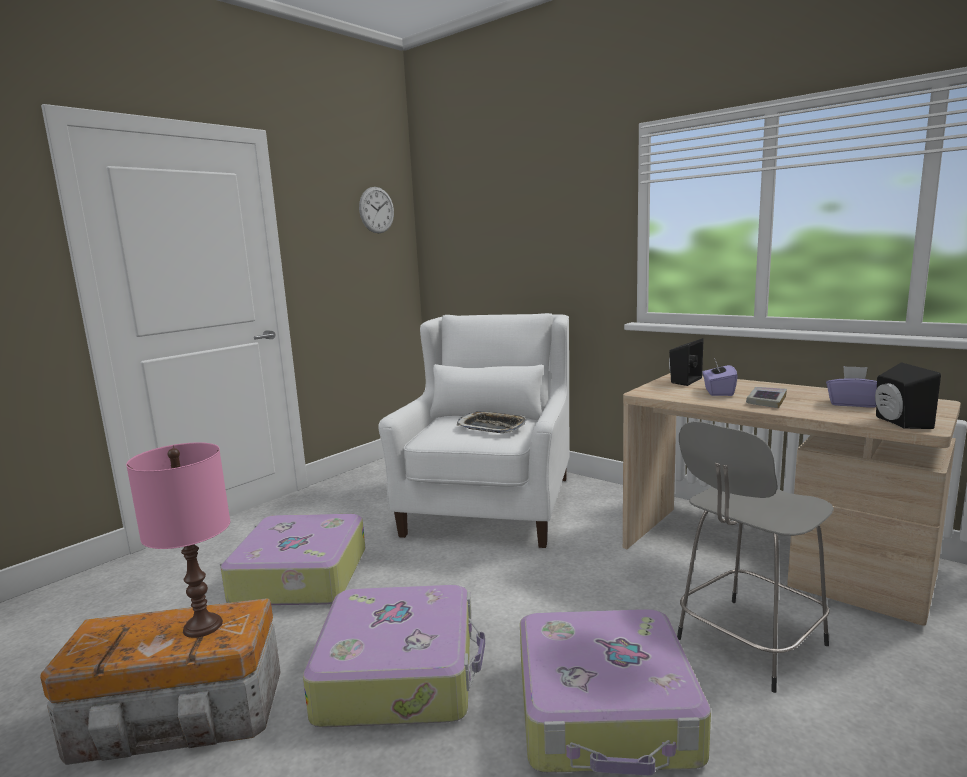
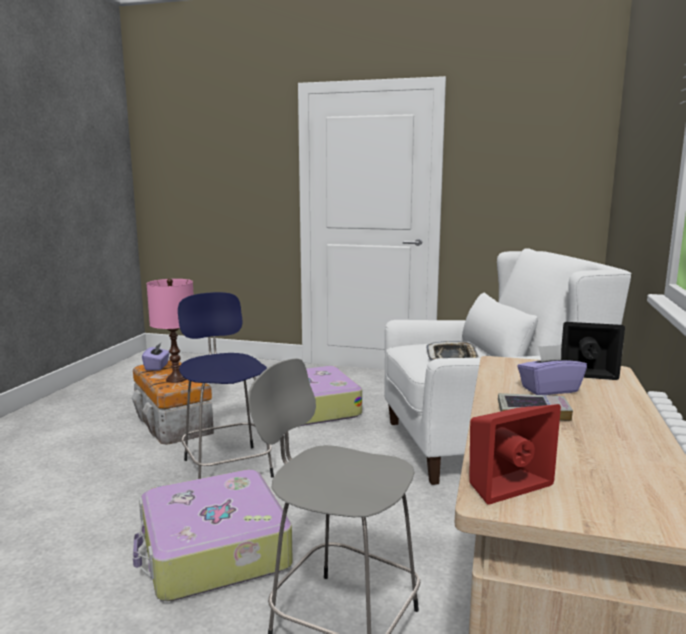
camera: 65 degrees right, 0 degrees up
suitcase [303,585,485,727] -> blue stool [178,292,274,479]
wall clock [359,187,394,233] -> none
purple tissue box [826,366,877,408] -> purple tissue box moved to [142,343,170,371]
black speaker [875,362,941,429] -> red speaker [469,404,561,505]

